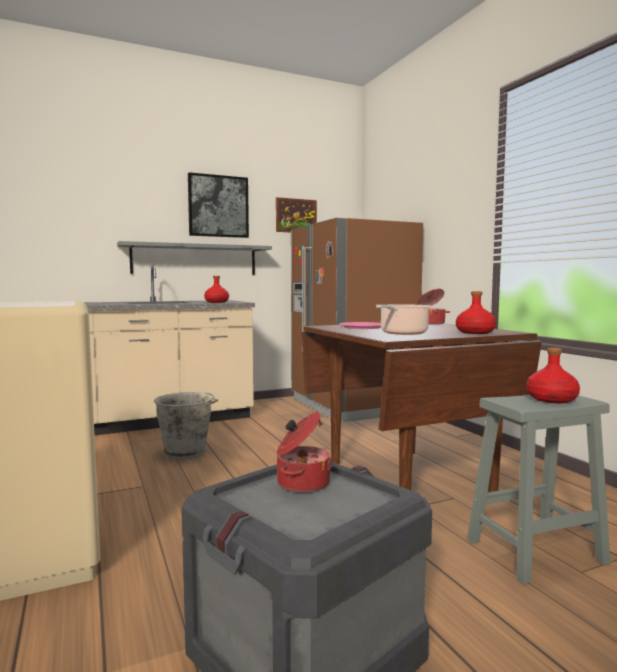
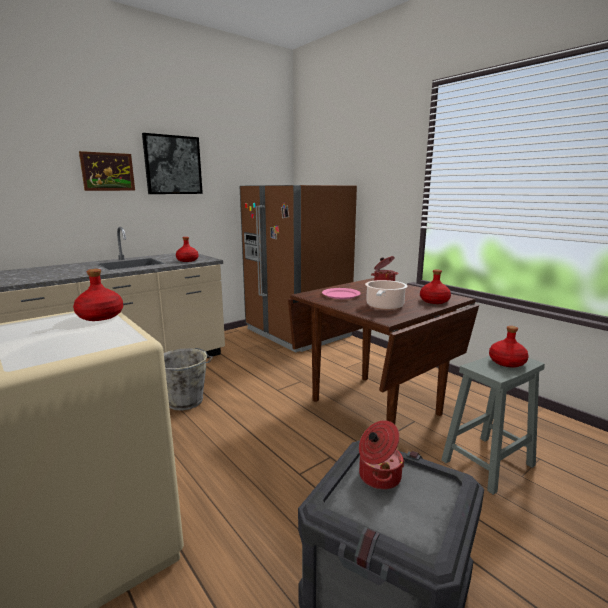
camera: 15 degrees left, 10 degrees up
grey shelf [117,241,272,275] -> none
picture [276,197,317,232] -> picture moved to [79,151,135,191]
none -> red bottle [73,269,123,321]

